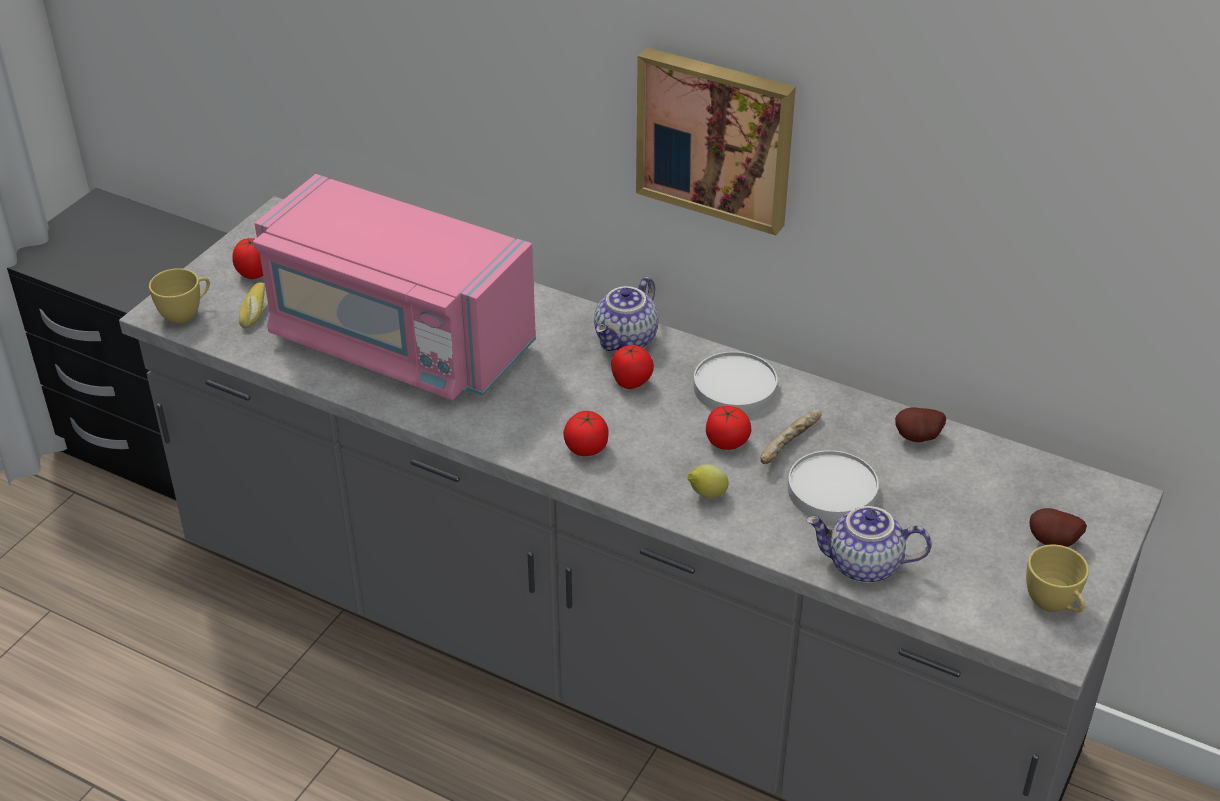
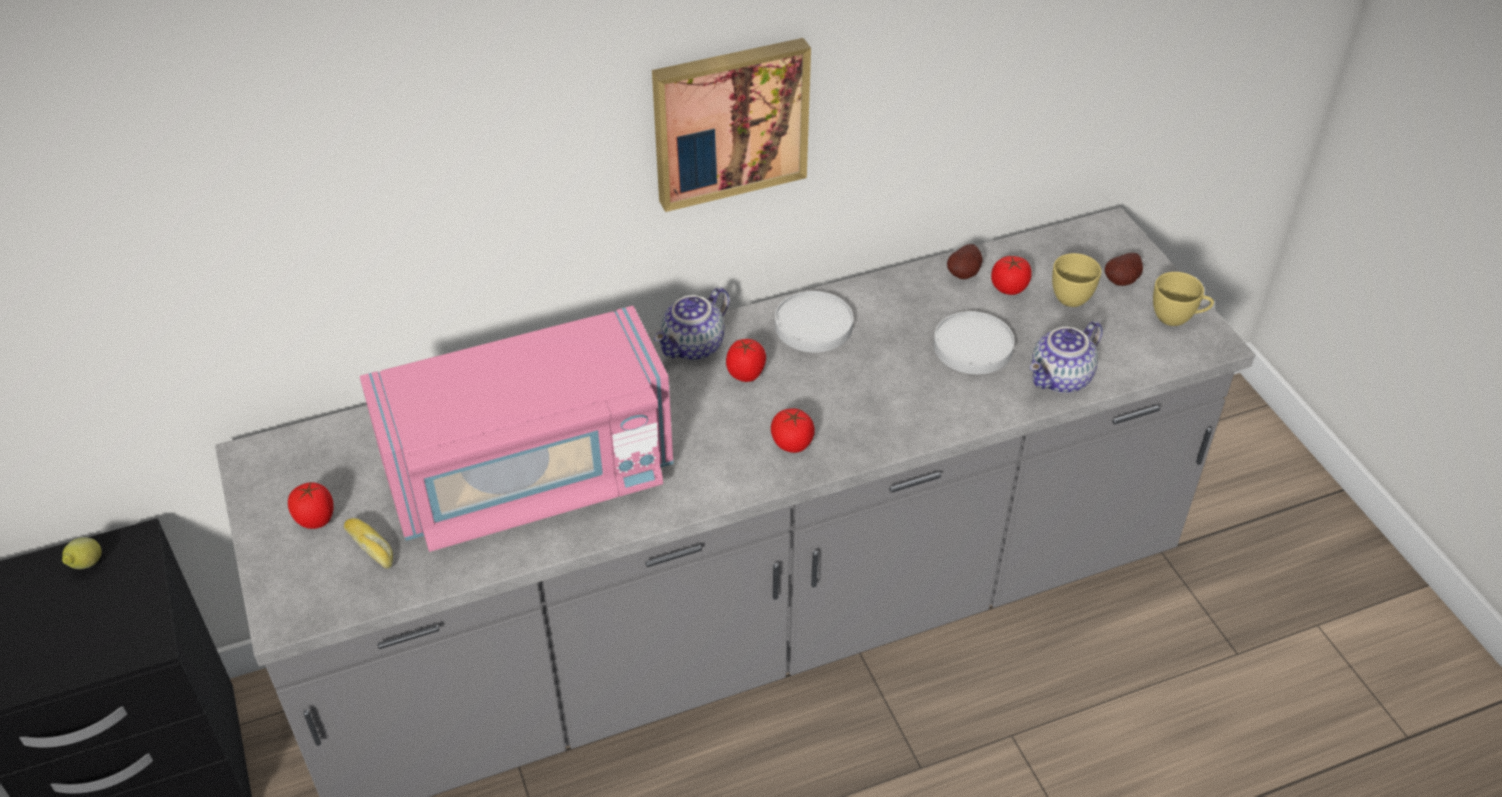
camera: 50 degrees left, 5 degrees up
yellow cup [149,268,210,324] -> yellow cup moved to [1052,253,1102,307]
teapot [594,277,658,351] -> teapot turned 60 degrees clockwise [654,287,729,360]
lemon [687,464,728,498] -> lemon moved to [62,537,102,569]
tomato [706,406,751,450] -> tomato moved to [991,256,1032,295]
bread [761,409,822,464] -> none

